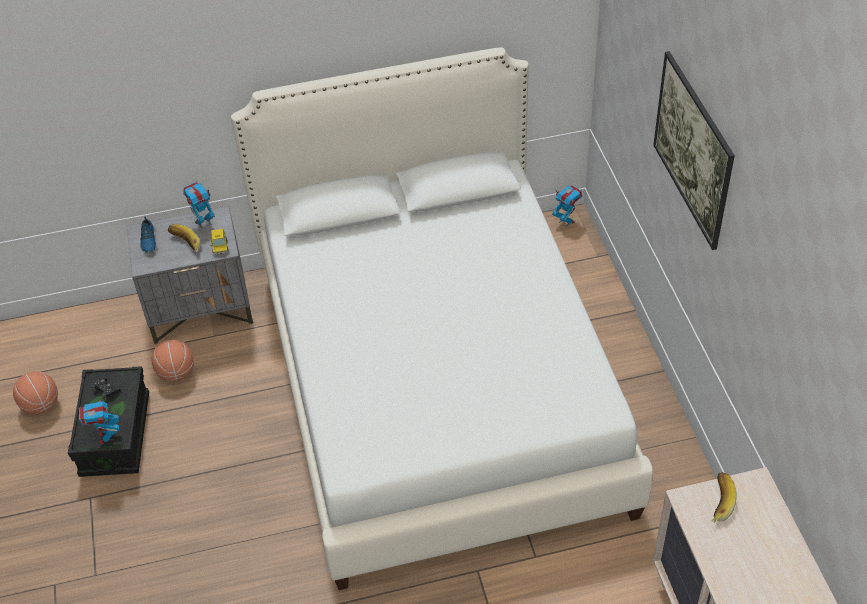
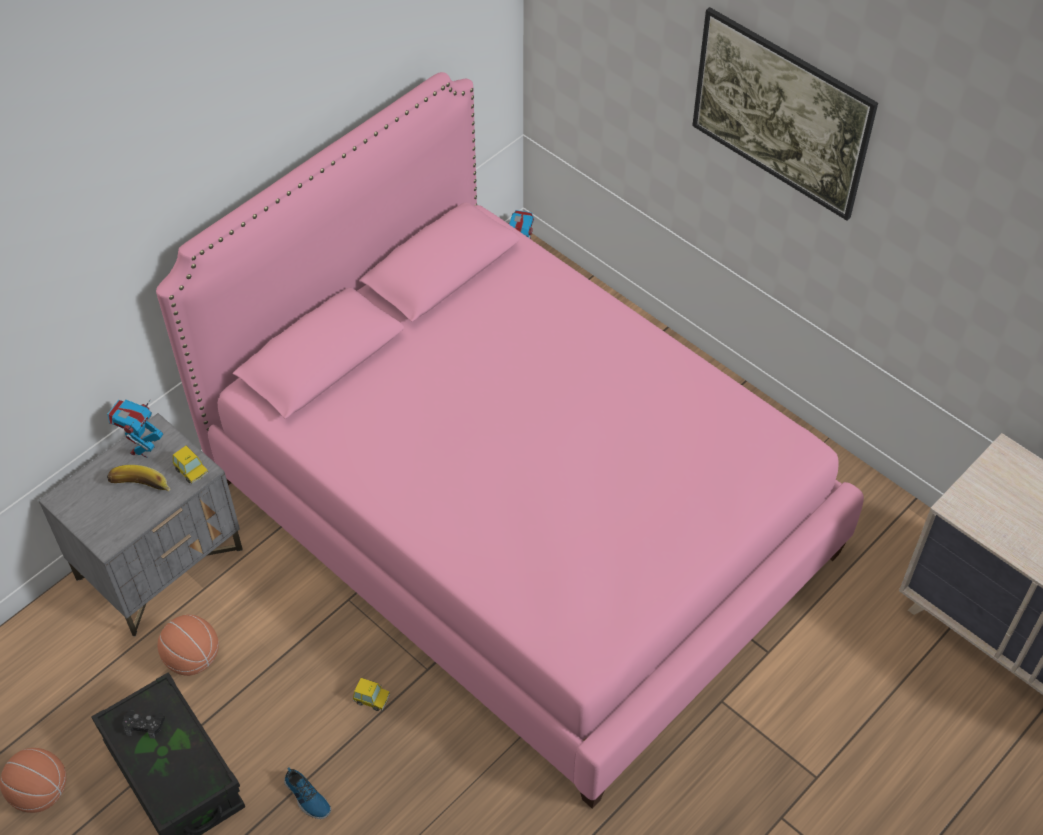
camera: 35 degrees left, 5 degrees up
toy robot [79,394,120,445] -> none
shoe [140,216,157,254] -> shoe moved to [284,767,331,819]
white bed [231,47,653,590] -> pink bed [156,72,864,809]
banana [711,472,737,523] -> none
none -> toy car [353,678,390,711]

